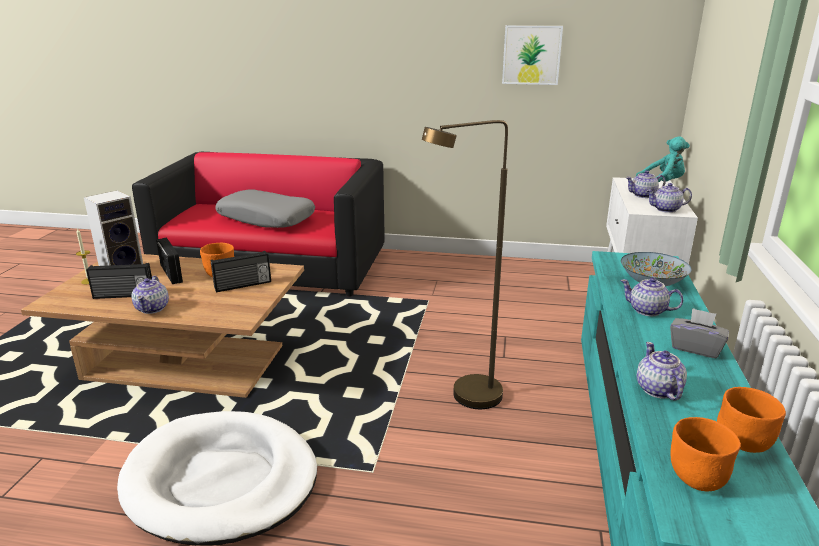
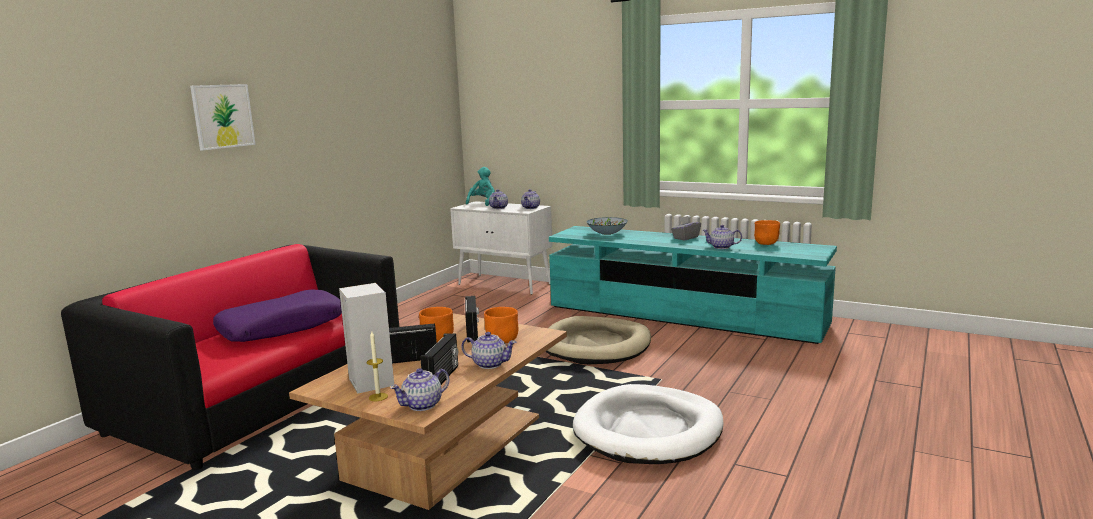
camera: 70 degrees left, 10 degrees down
grey pillow [215,189,315,228] -> purple pillow [213,290,342,342]
brown floor lamp [422,120,508,409] -> beige dog bed [546,316,651,364]
picture [502,25,563,85] -> picture moved to [190,84,256,151]
teapot [620,278,683,316] -> teapot moved to [390,368,450,411]
orange bowl [671,417,740,491] -> orange bowl moved to [484,307,518,343]

